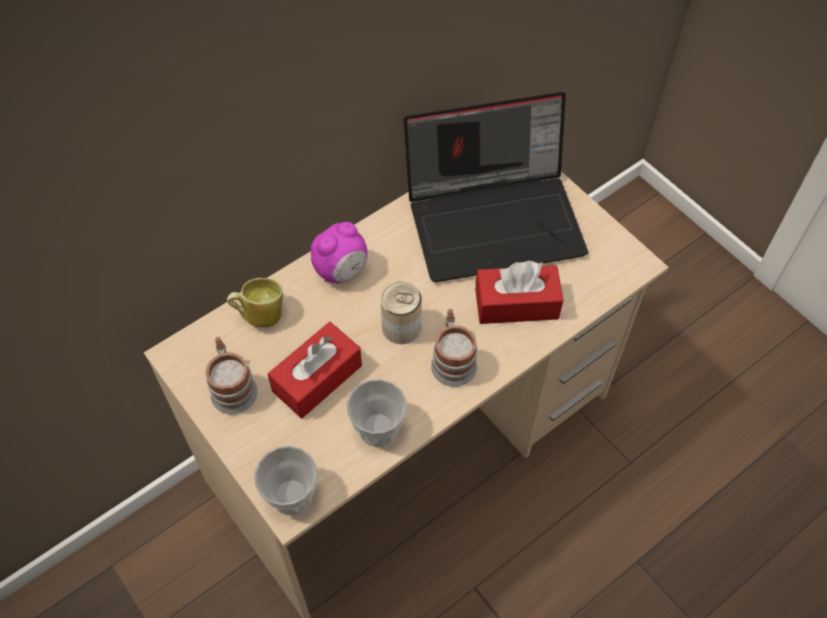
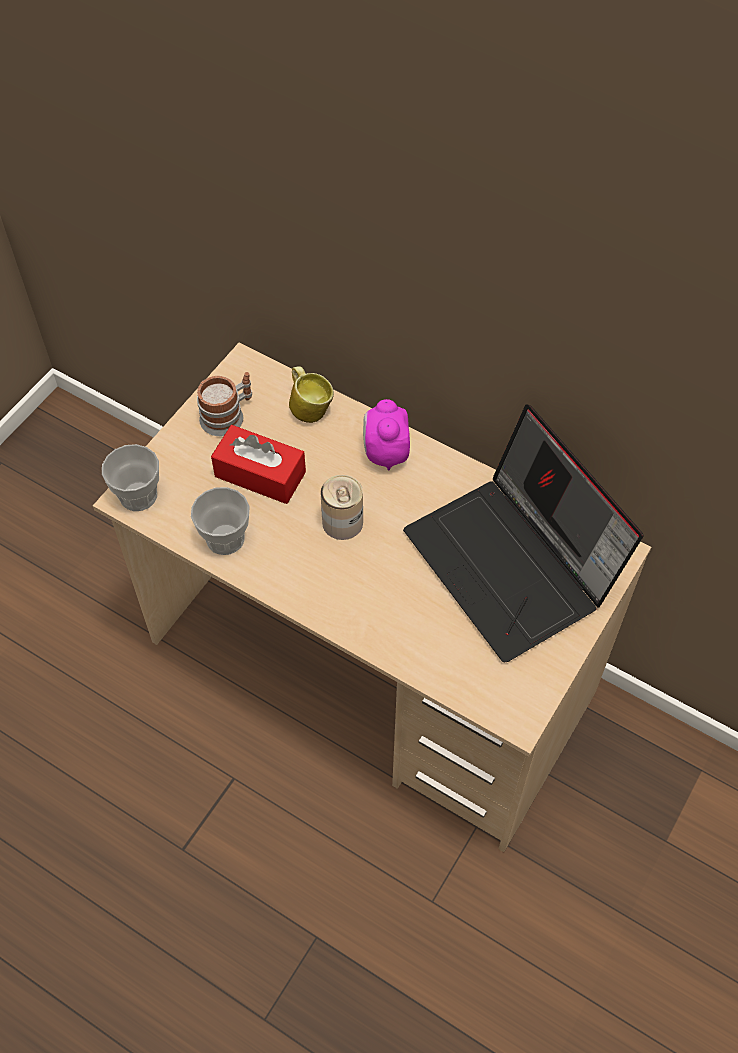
camera: 70 degrees right, 0 degrees up
alarm clock [311,222,368,284] -> alarm clock turned 60 degrees clockwise [363,399,410,470]
mug [431,309,478,387] -> none
red tissue box [475,261,564,324] -> none

